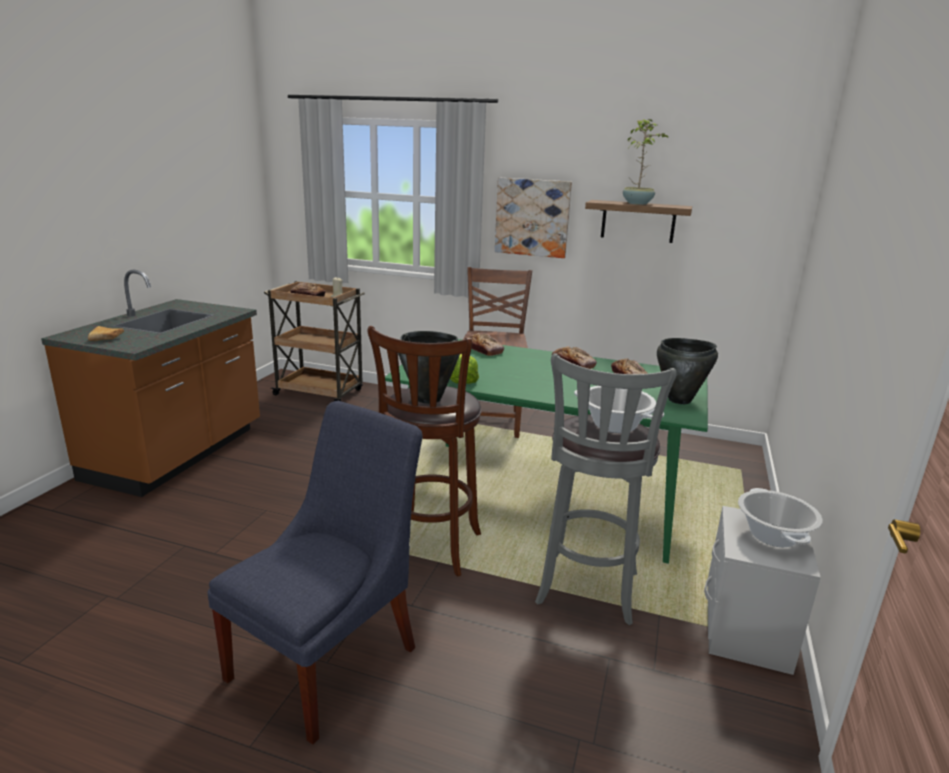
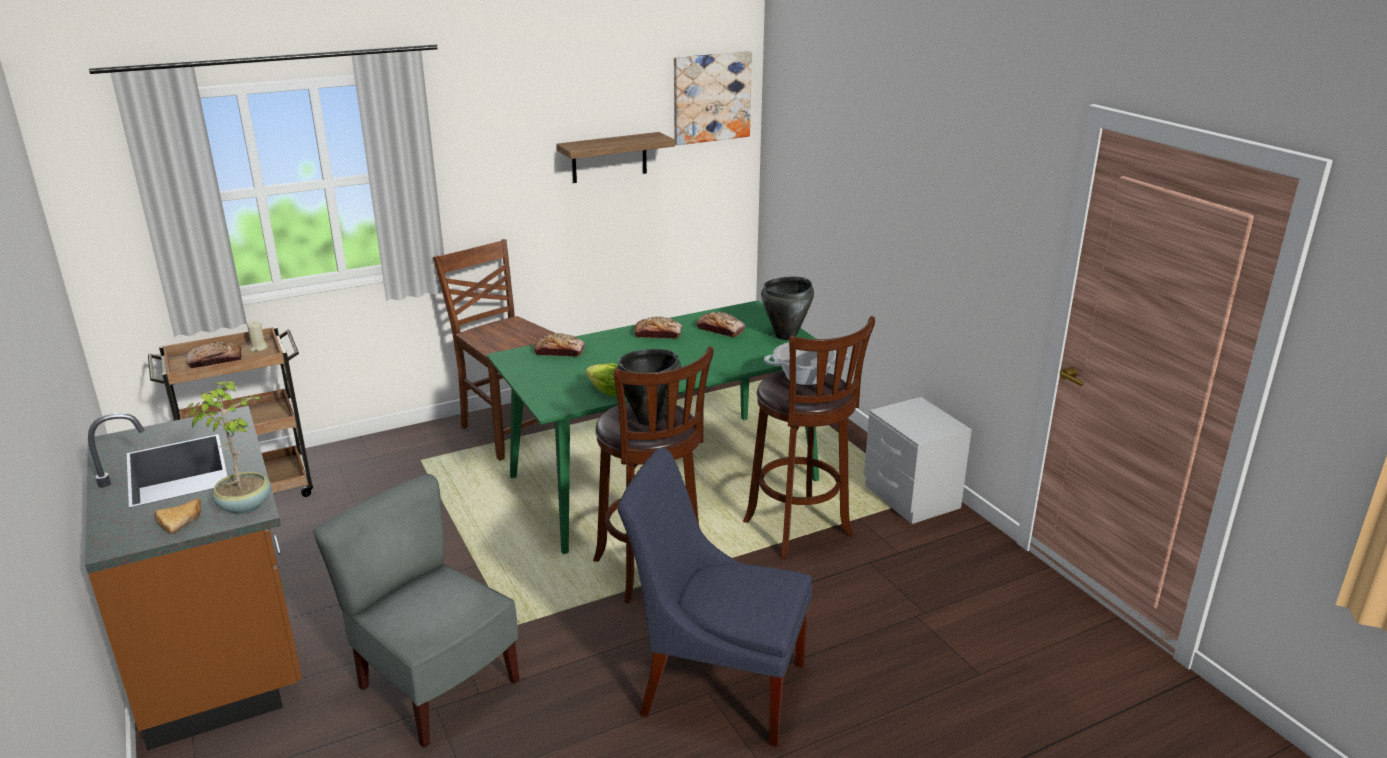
camera: 45 degrees left, 5 degrees up
blue chair [207,401,423,745] -> blue chair turned 60 degrees counterclockwise [618,448,812,747]
picture [495,178,572,258] -> picture moved to [674,51,752,145]
grey stool [535,353,677,625] -> brown stool [743,316,875,560]
potted plant [623,119,669,205] -> potted plant moved to [186,381,271,515]
cooking pot [738,488,823,547] -> none
none -> grey chair [313,474,519,748]

